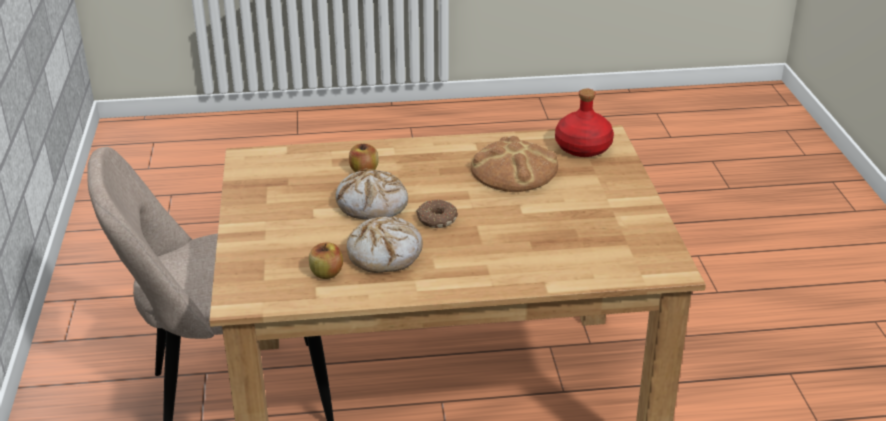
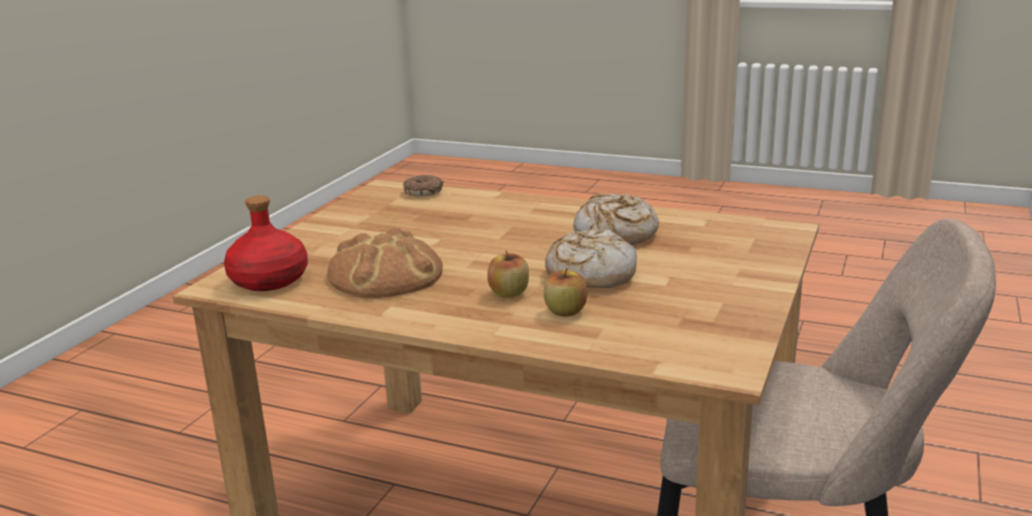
camera: 150 degrees left, 10 degrees down
apple [309,242,343,279] -> apple moved to [487,251,529,298]
donut [416,199,458,228] -> donut moved to [403,175,444,196]

